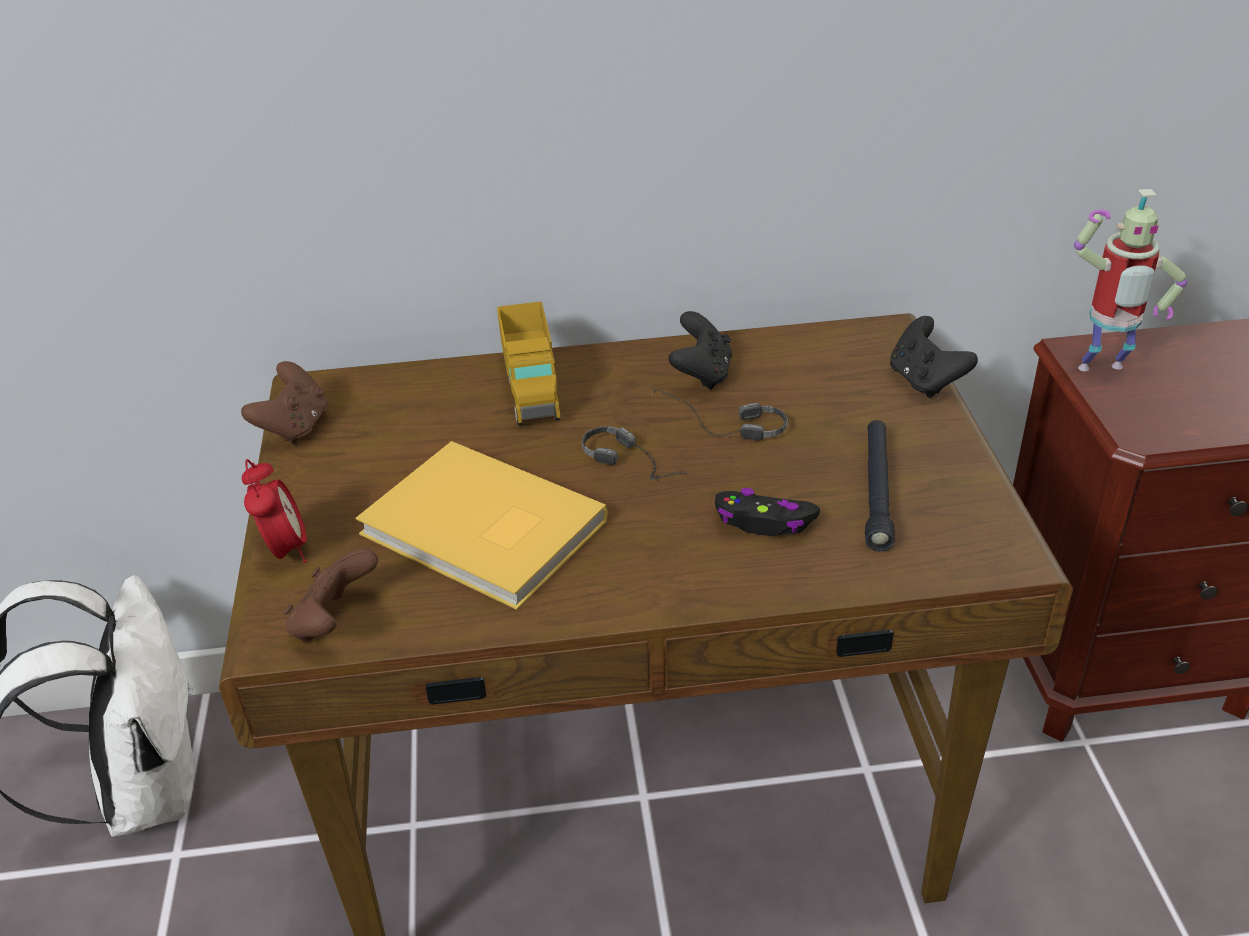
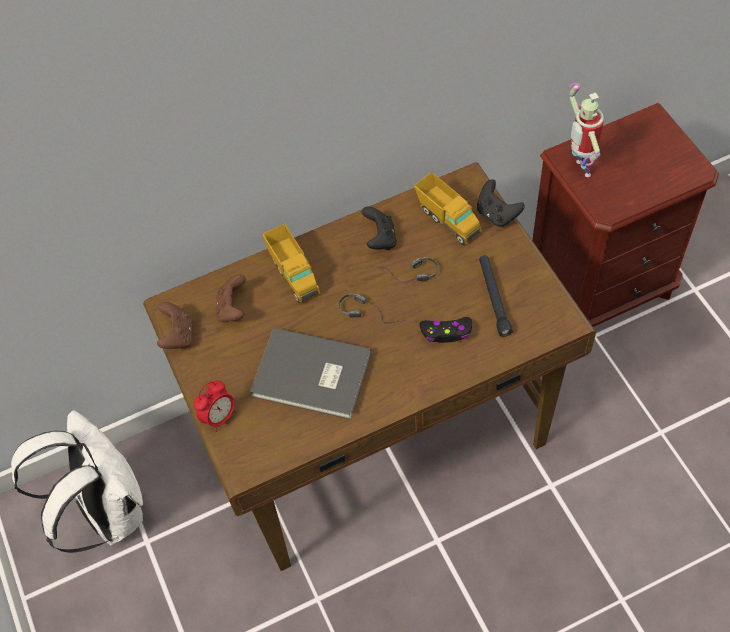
camera: 15 degrees left, 20 degrees up
alarm clock [242,459,307,563] -> alarm clock turned 75 degrees clockwise [194,381,236,432]
brown game controller [284,548,378,642] -> brown game controller moved to [215,274,246,323]
yellow book [356,441,608,610] -> grey book [250,328,371,419]
toy robot [1074,189,1187,371] -> toy robot turned 90 degrees clockwise [569,83,604,177]
none -> toy truck [414,172,482,245]

